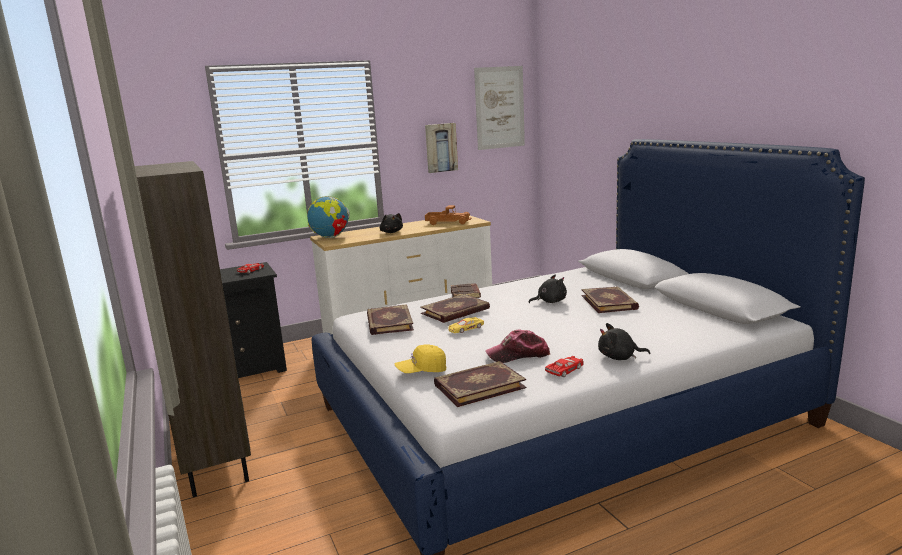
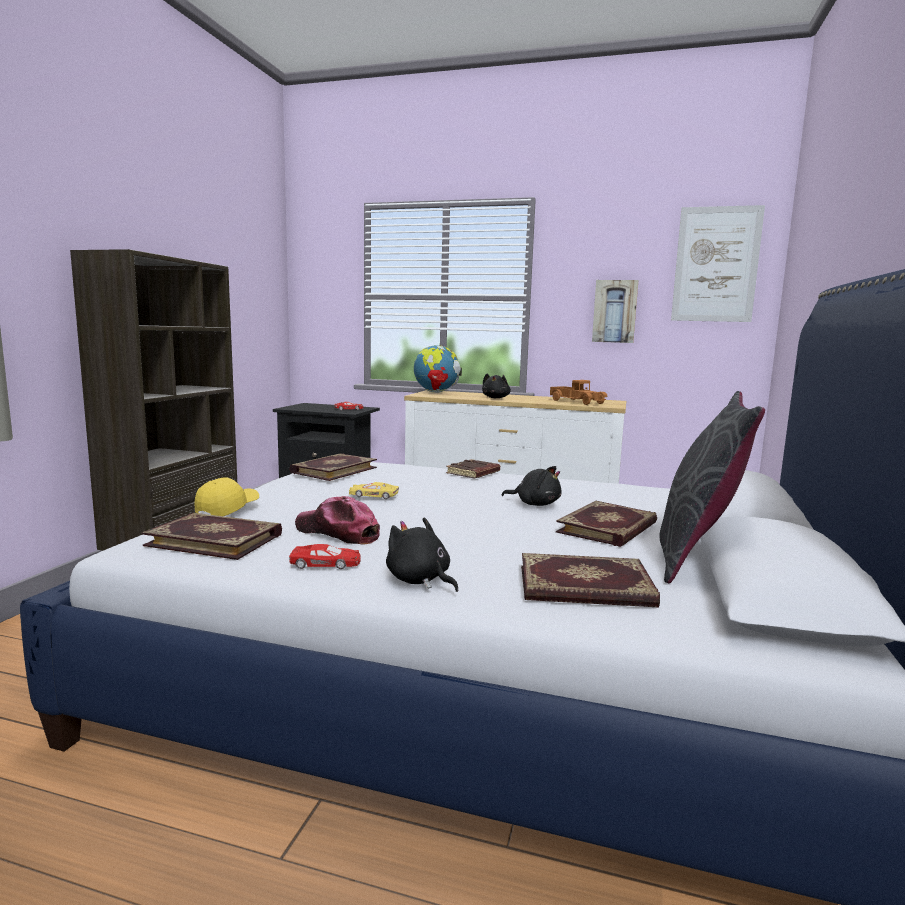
camera: 40 degrees right, 5 degrees down
yellow cap [395,344,446,373] -> yellow cap turned 90 degrees clockwise [194,477,259,516]
book [420,294,490,323] -> book moved to [521,553,660,607]
none -> grey pillow [659,391,765,583]

